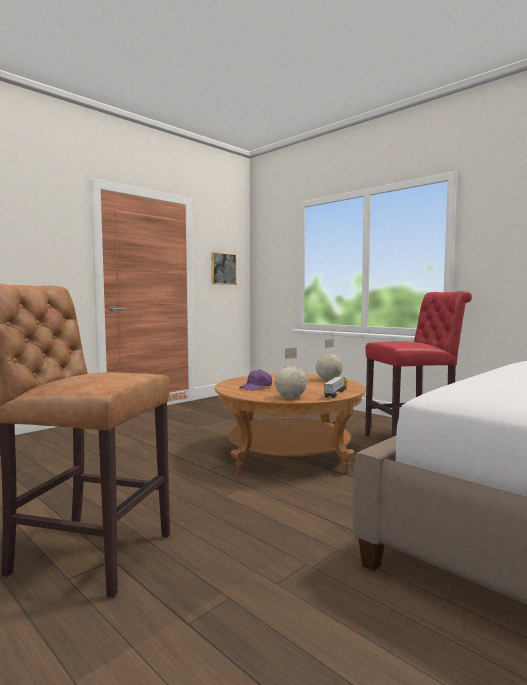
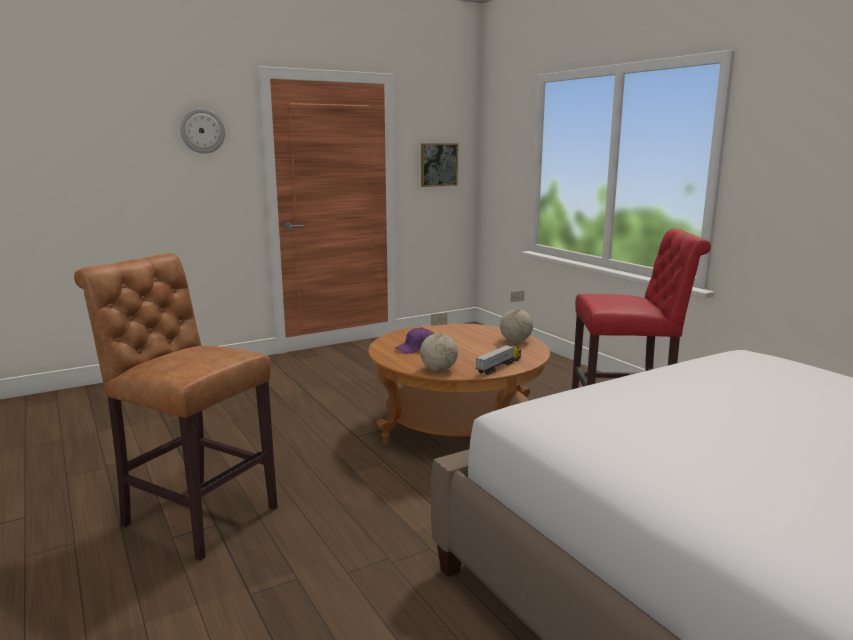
camera: 15 degrees right, 10 degrees up
none -> wall clock [180,108,225,154]

